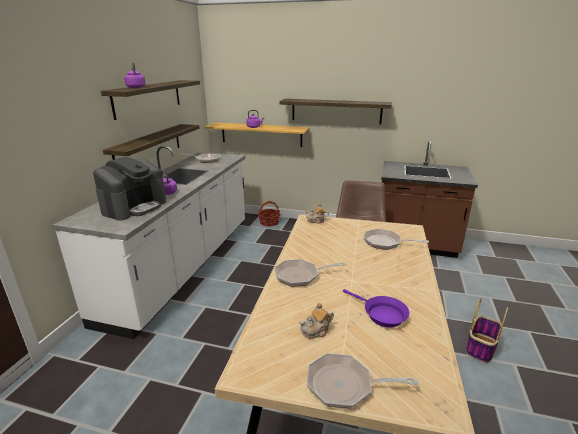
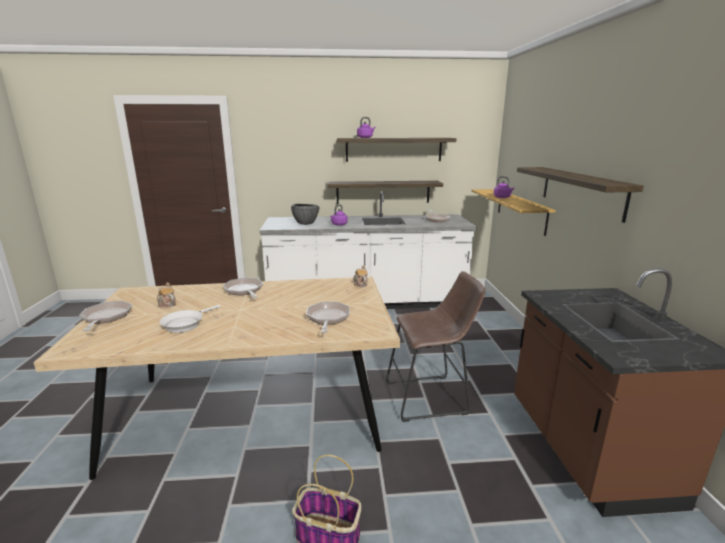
camera: 70 degrees right, 5 degrees down
coffee machine [93,157,166,221] -> bowl [291,204,319,225]
basket [258,201,280,226] -> none
purple frying pan [343,289,409,328] -> white frying pan [160,305,221,333]

